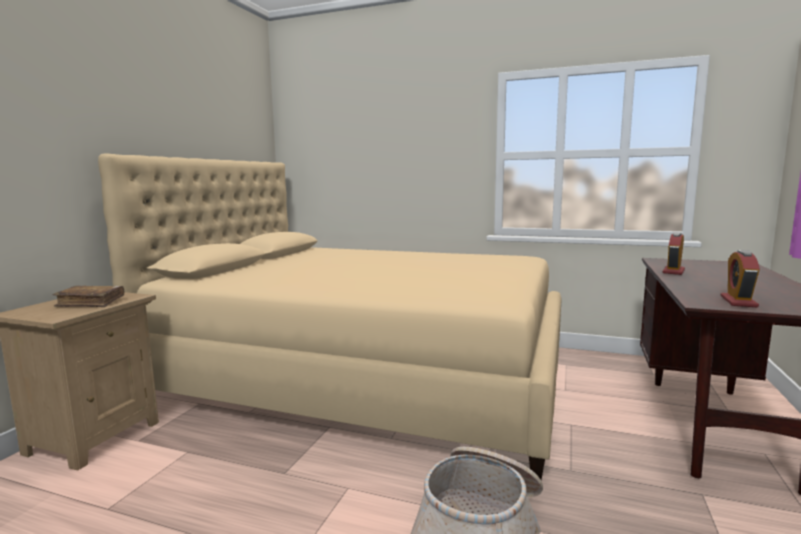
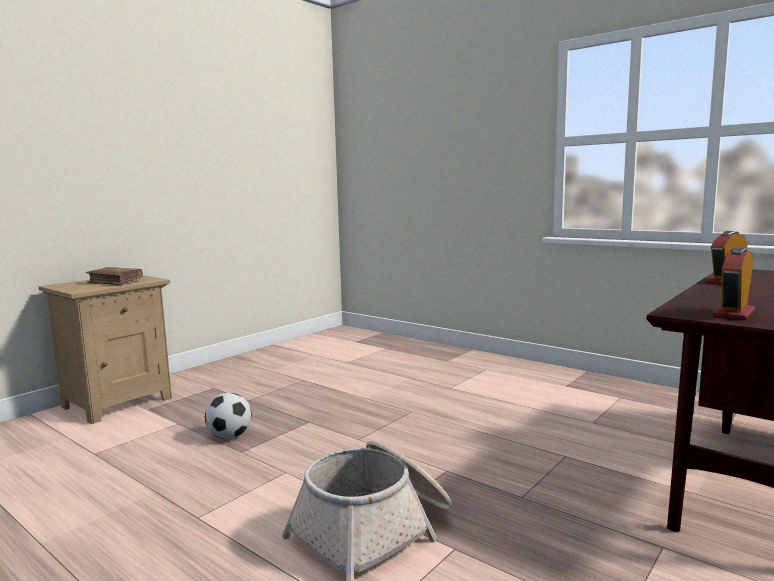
camera: 20 degrees right, 0 degrees up
beige bed [98,153,562,480] -> none
none -> football [205,393,252,439]

